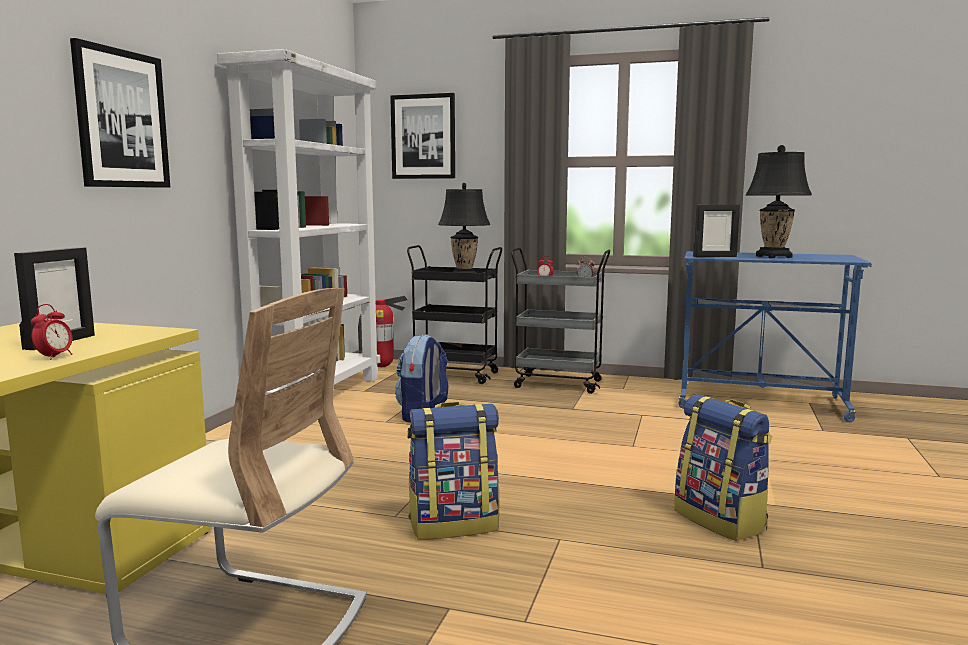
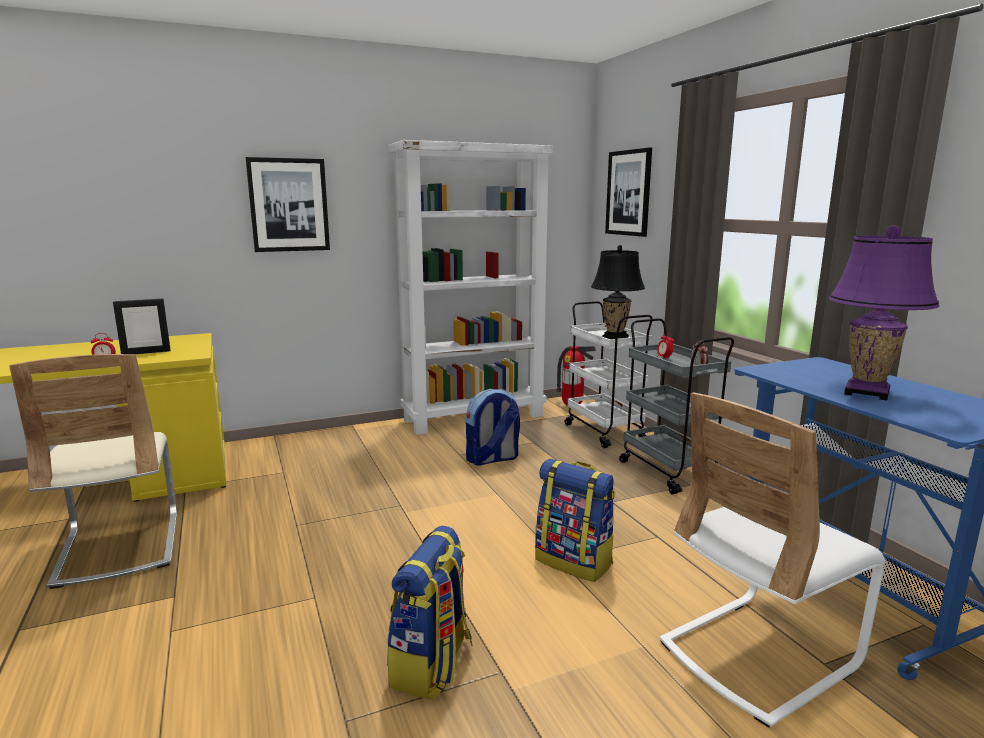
camera: 50 degrees right, 5 degrees up
black cart [407,245,502,384] -> white cart [565,301,653,448]
backpack [407,402,500,540] -> backpack moved to [535,459,615,582]
picture frame [693,205,740,257] -> none
black table lamp [746,145,812,258] -> purple table lamp [829,225,939,401]
none -> white chair [660,393,886,728]

